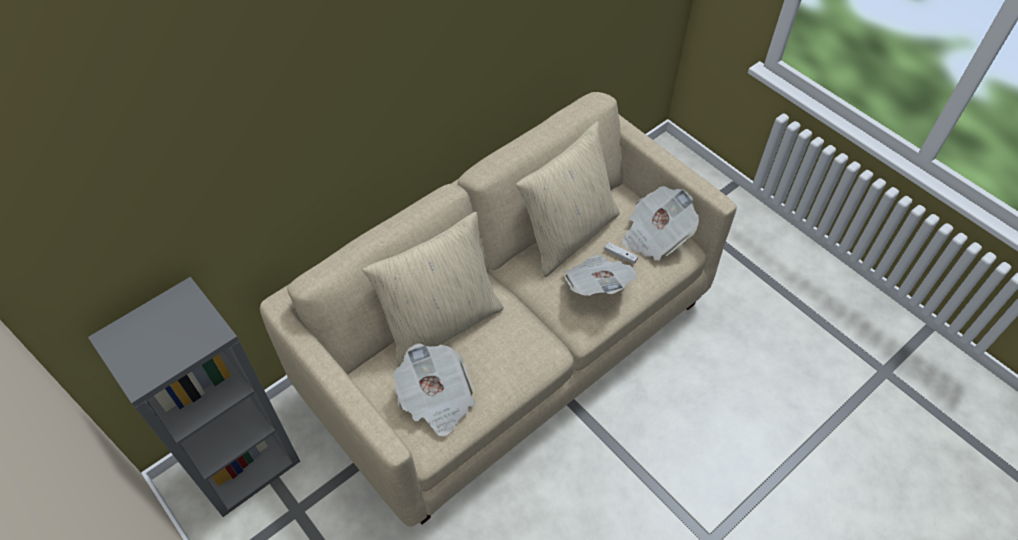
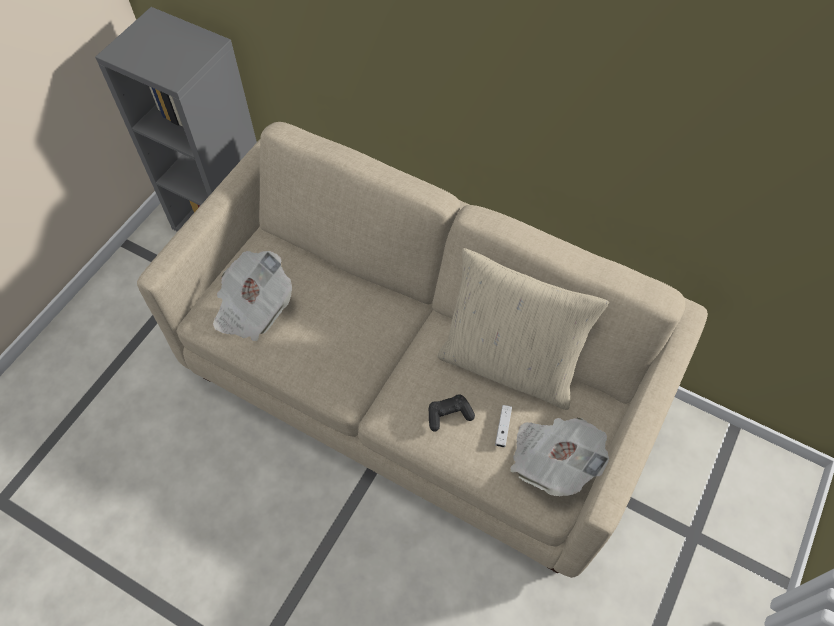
camera: 70 degrees right, 5 degrees up
beige pillow [362,212,504,367] -> none
newspaper [564,254,637,296] -> black game controller [429,394,475,431]

